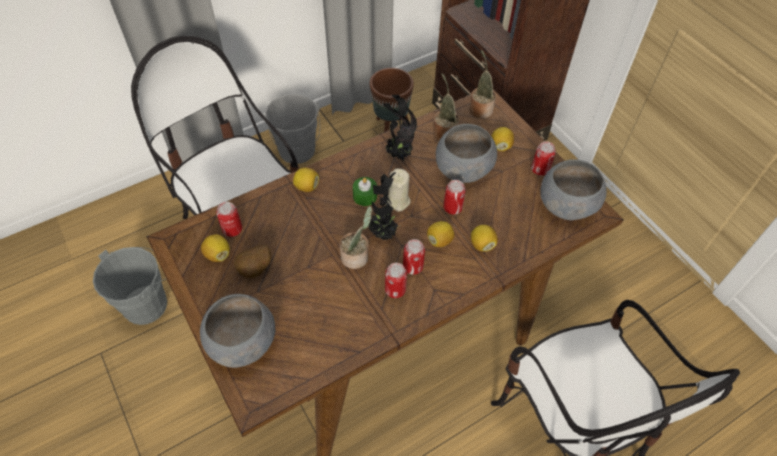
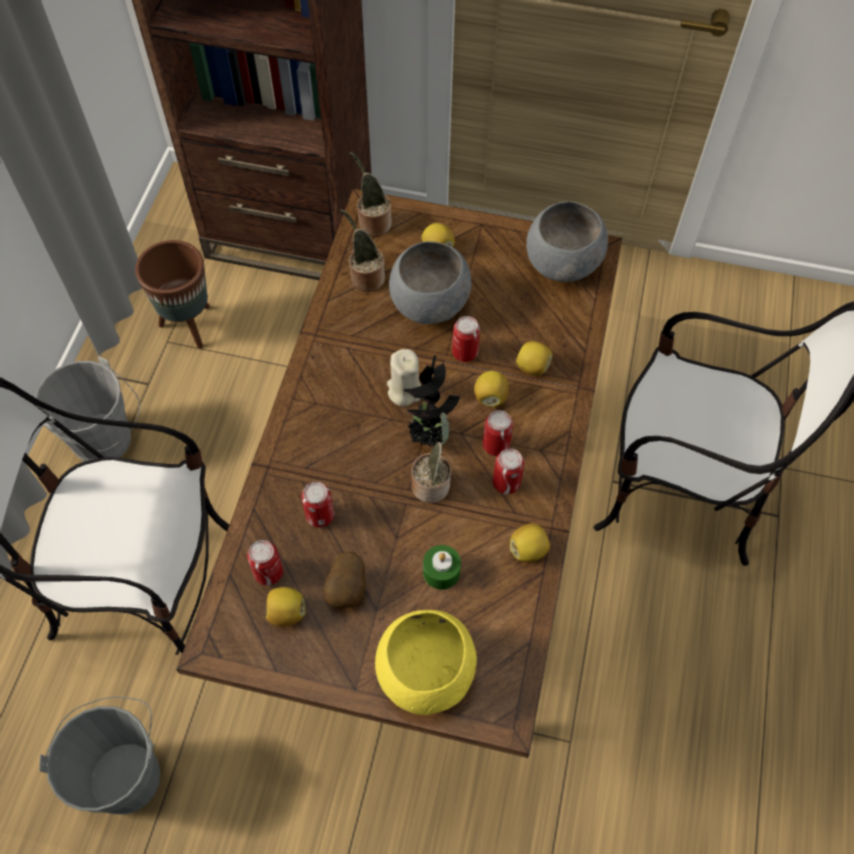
camera: 45 degrees left, 5 degrees up
grey bowl [200,294,276,368] -> yellow bowl [375,610,477,715]
lemon [293,167,319,192] -> lemon moved to [510,523,550,562]
green candle [353,177,377,206] -> green candle moved to [423,545,461,590]
potted plant [382,95,417,161] -> none
can [531,141,556,176] -> can moved to [301,482,334,527]

